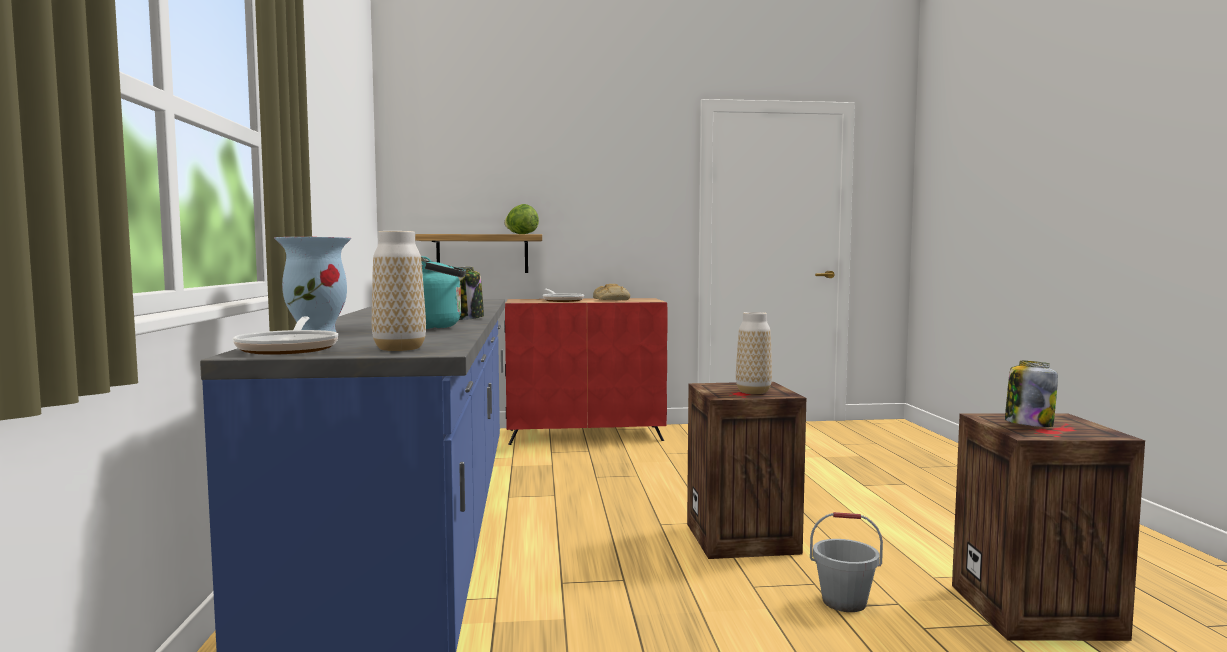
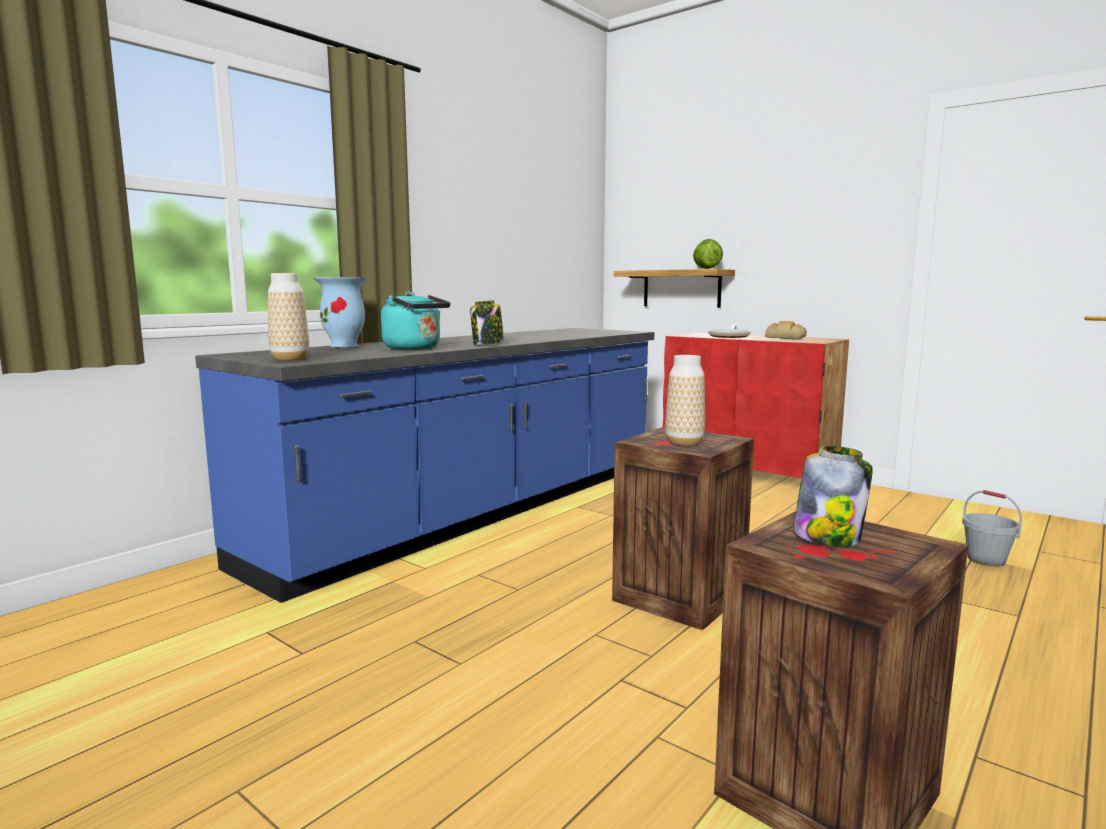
camera: 45 degrees right, 5 degrees up
frying pan [233,316,338,355] -> none
grey bucket [810,512,883,612] -> grey bucket moved to [962,490,1022,567]

